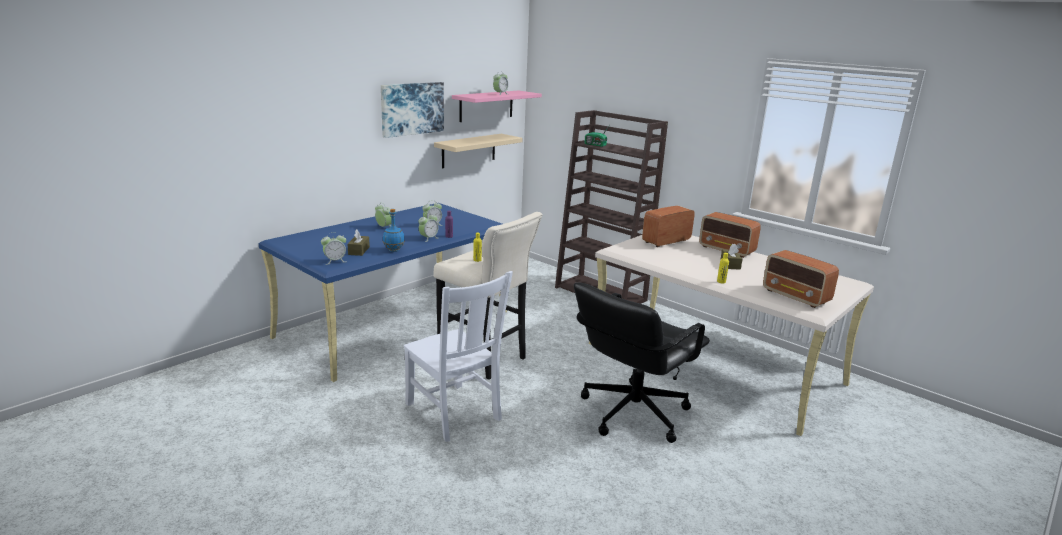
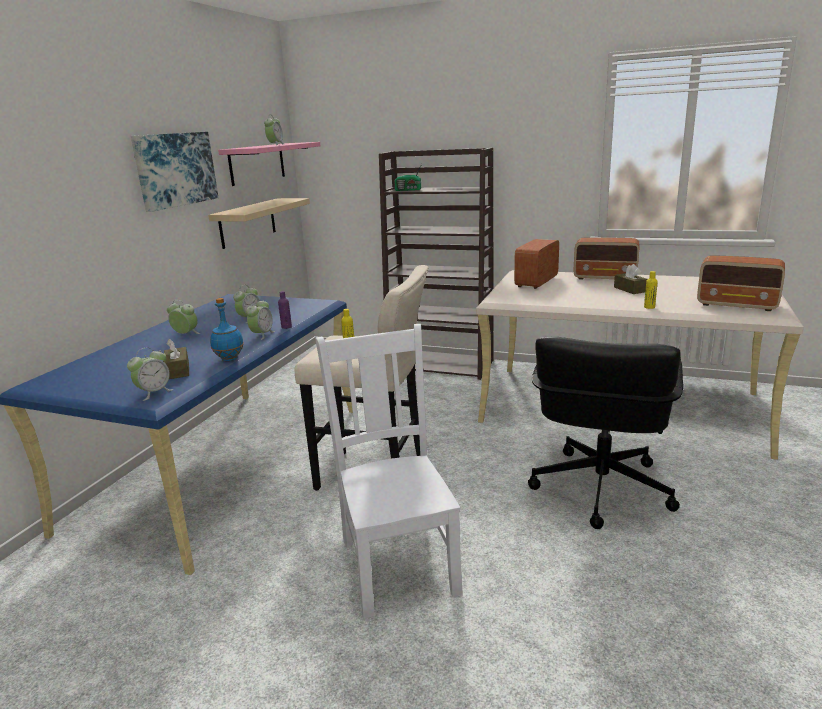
camera: 20 degrees left, 0 degrees up
white chair [404,271,513,442] -> white chair turned 135 degrees counterclockwise [315,324,463,618]

